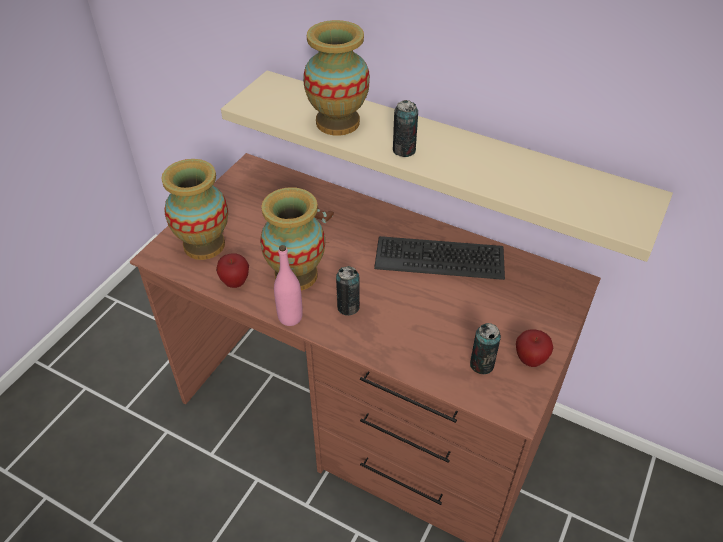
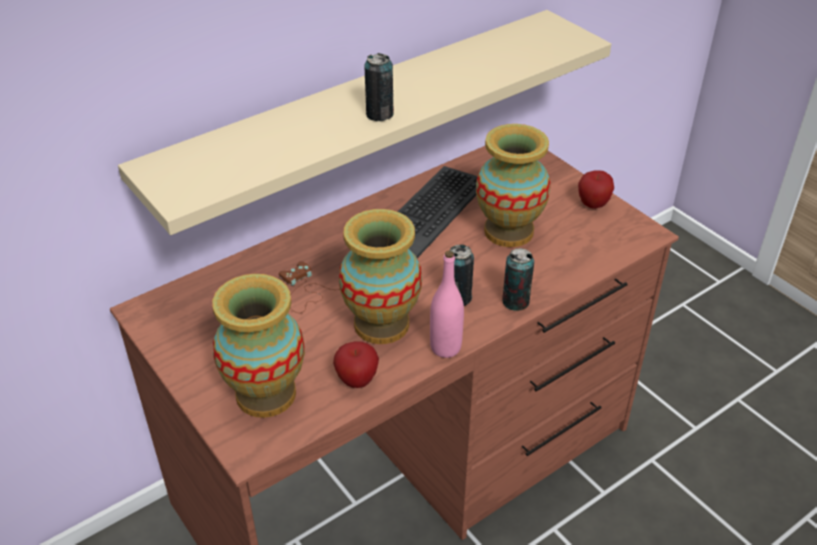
camera: 65 degrees left, 5 degrees down
vase [303,20,370,136] -> vase moved to [476,124,551,247]
can [470,323,501,374] -> can moved to [502,248,534,311]

